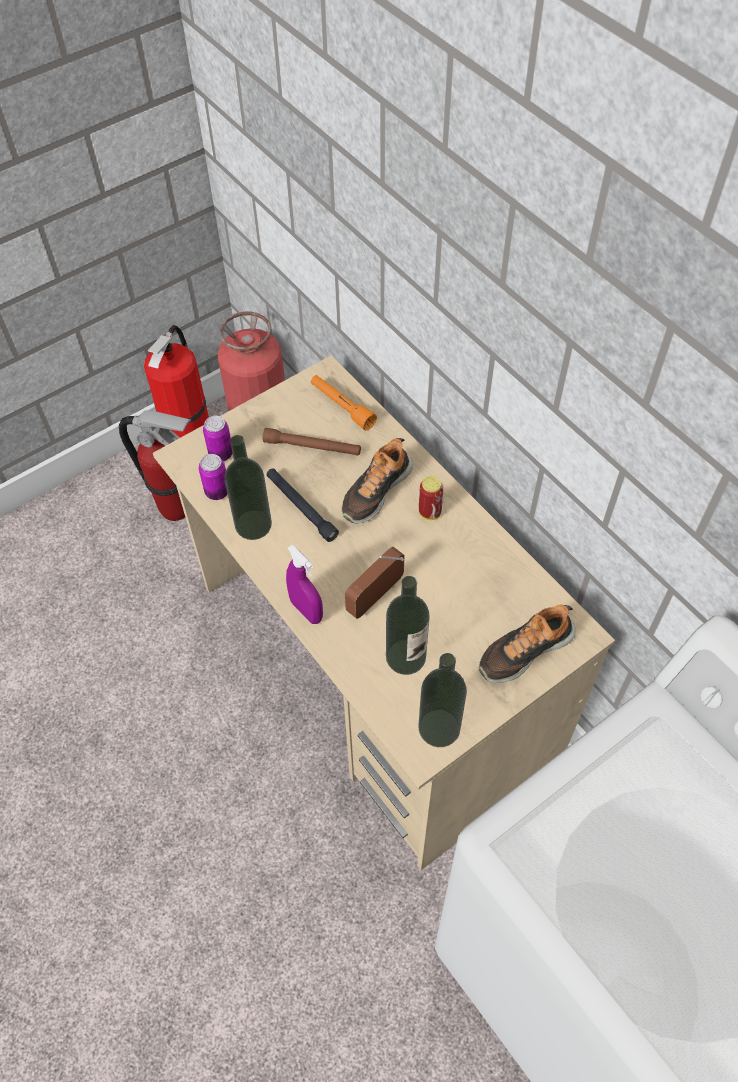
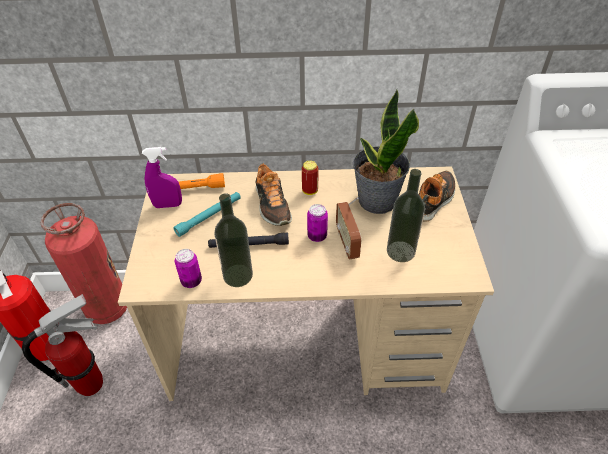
camera: 55 degrees left, 10 degrees down
can [203,416,233,461] -> can moved to [307,204,328,242]
brown flashlight [262,428,361,455] -> turquoise flashlight [173,192,241,237]
purple spray bottle [286,545,323,624] -> purple spray bottle moved to [142,147,182,208]
bottle [418,653,467,747] -> none
shoe [479,604,576,683] -> shoe turned 150 degrees counterclockwise [419,171,455,221]
none -> potted plant [353,90,419,214]

